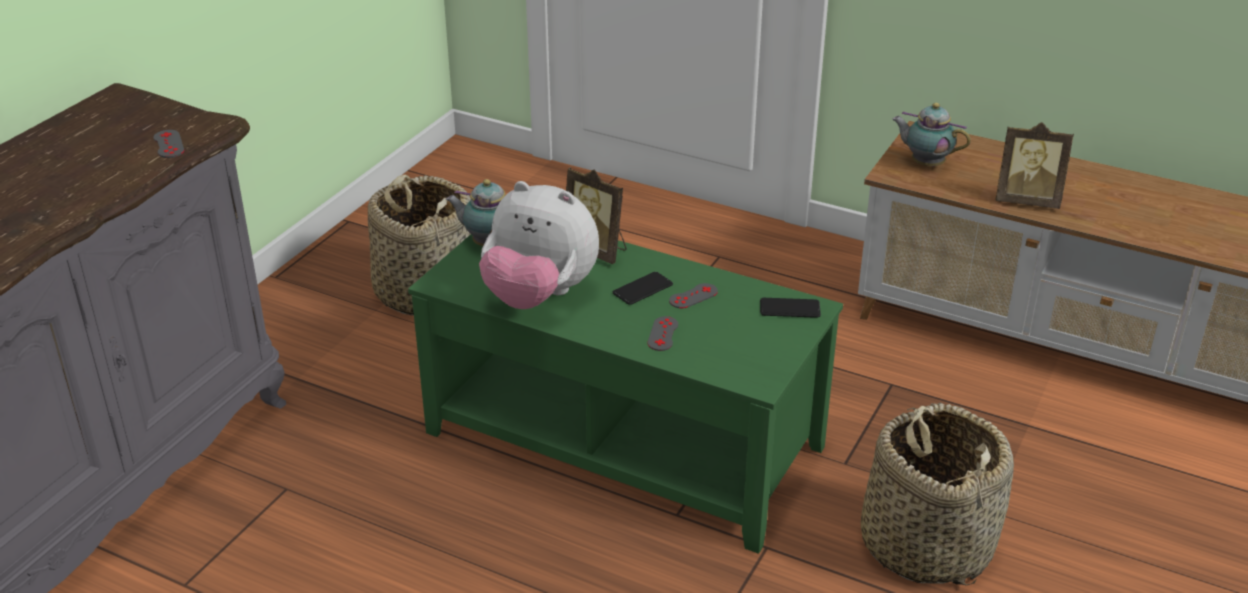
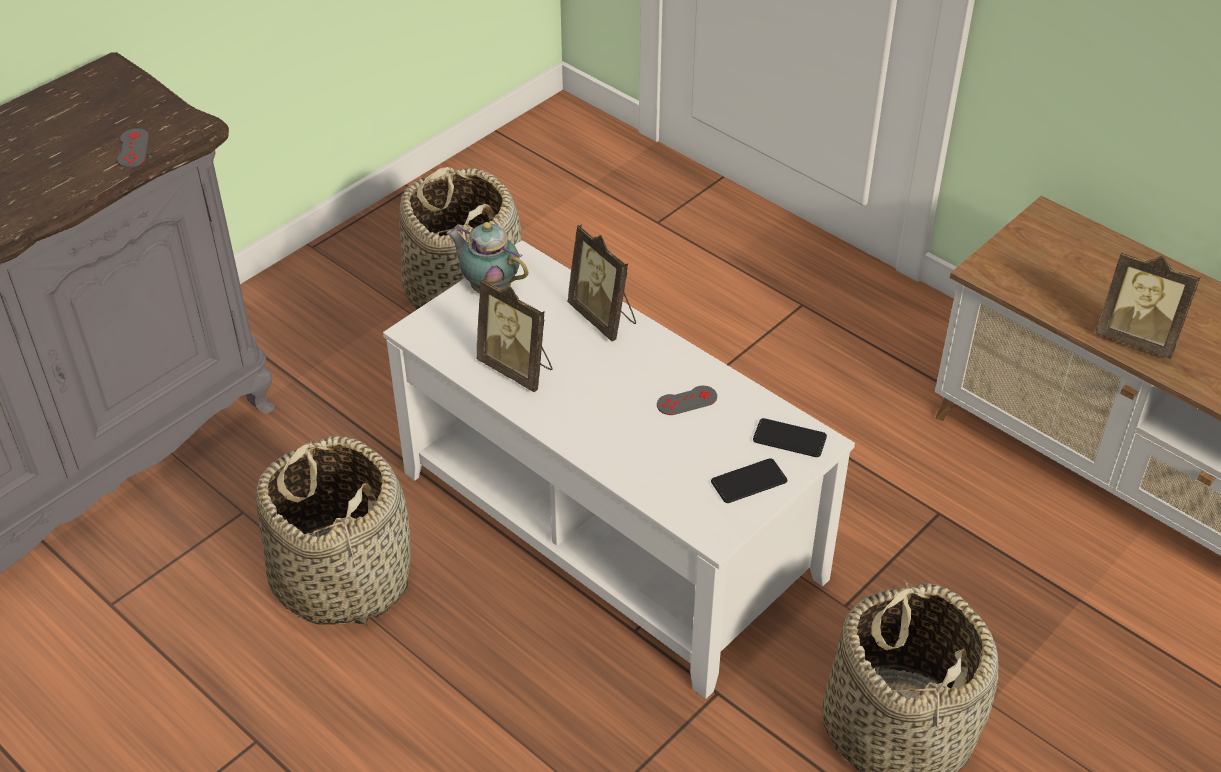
camera: 15 degrees right, 10 degrees up
green coffee table [408,234,843,554] -> white coffee table [383,240,855,699]
plush toy [479,181,599,309] -> picture frame [476,278,553,392]
phone [613,272,673,305] -> phone moved to [711,459,787,503]
grey game controller [648,316,678,351] -> none
teapot [892,103,971,166] -> none
none -> basket [256,435,411,626]

